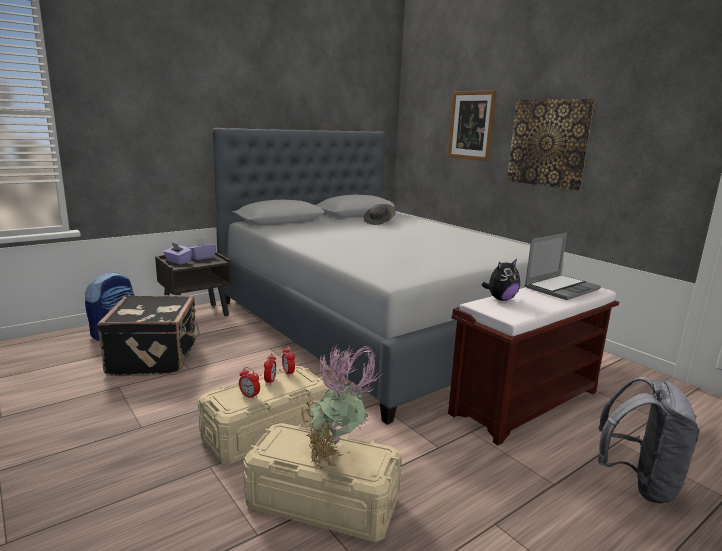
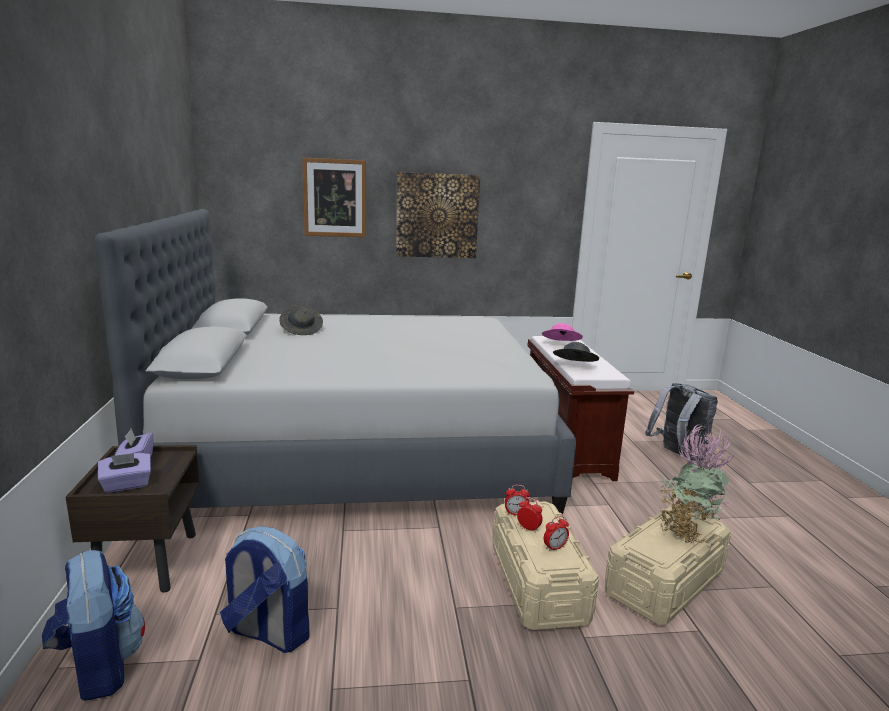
camera: 60 degrees left, 0 degrees up
black suitcase [97,295,200,376] -> backpack [220,526,310,653]
plush toy [482,259,520,301] -> grey hat [553,342,599,362]
laptop [524,233,601,300] -> pink hat [542,323,583,341]

